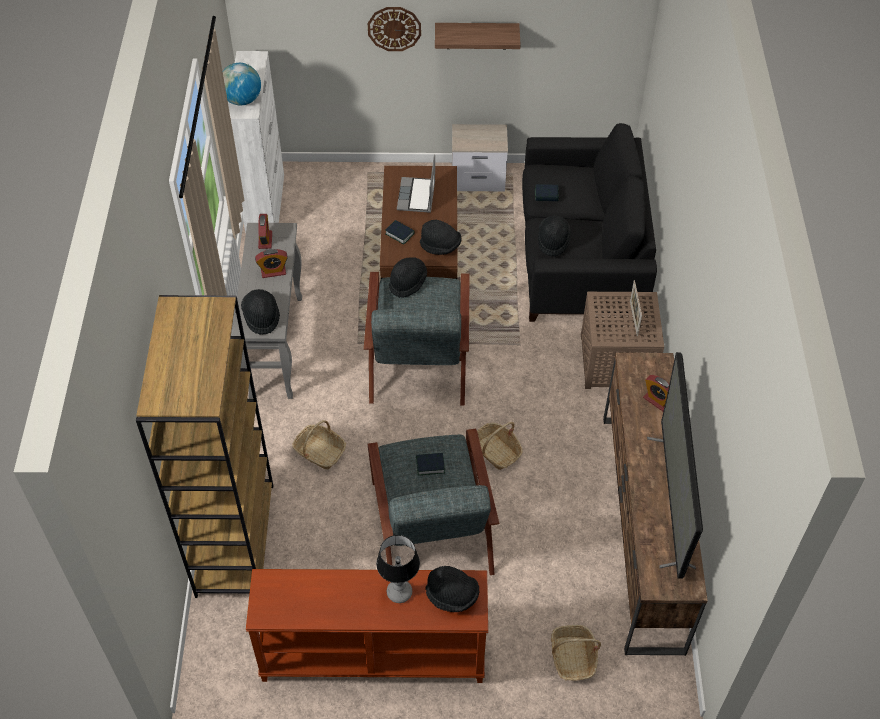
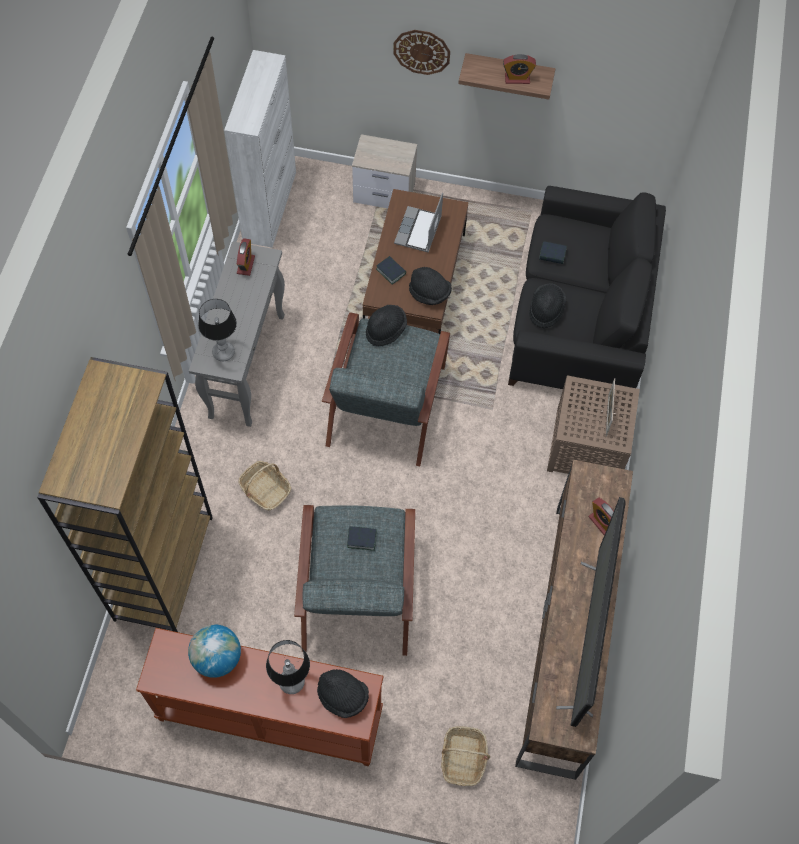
camera: 10 degrees right, 10 degrees up
globe [223,63,261,105] -> globe moved to [188,625,241,678]
black hat [241,289,280,335] -> table lamp [198,299,237,361]
alarm clock [255,249,288,278] -> alarm clock moved to [503,54,536,84]
nightstand [452,124,508,191] -> nightstand moved to [352,134,417,208]
basket [477,422,523,470] -> none

